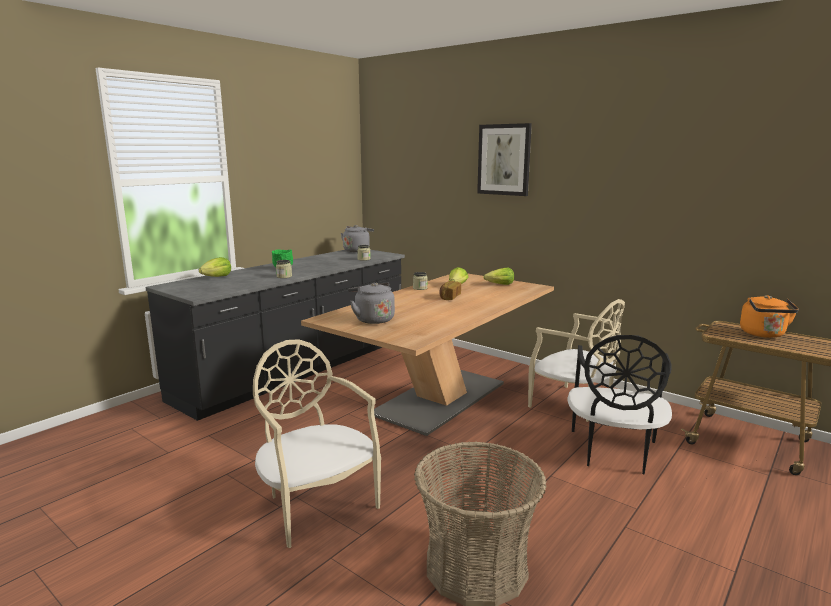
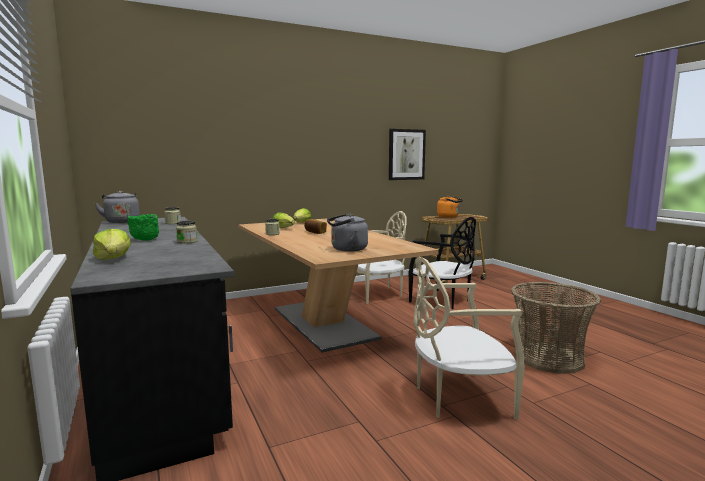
camera: 65 degrees left, 5 degrees down
picture [477,123,532,196] -> picture moved to [389,129,426,180]

